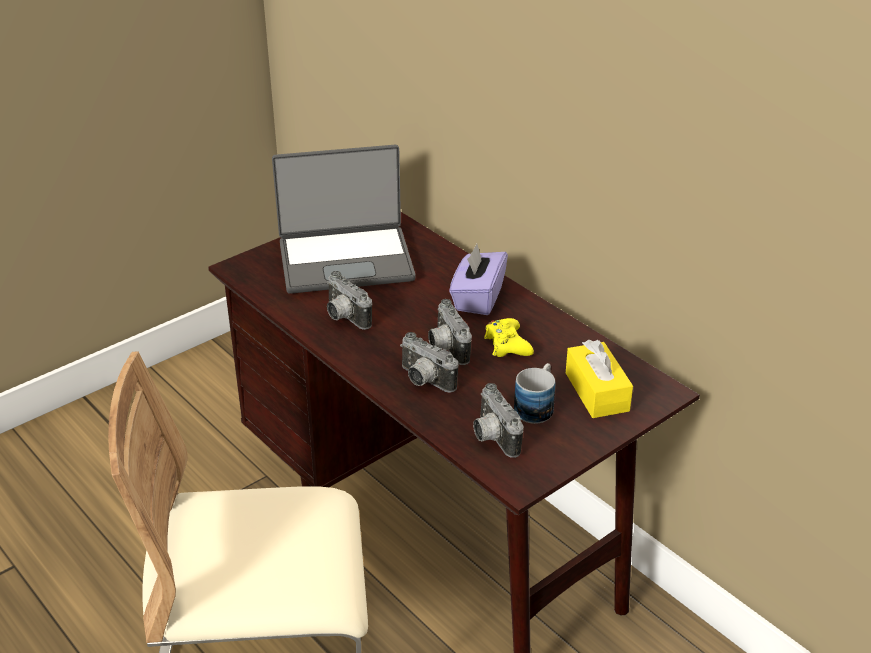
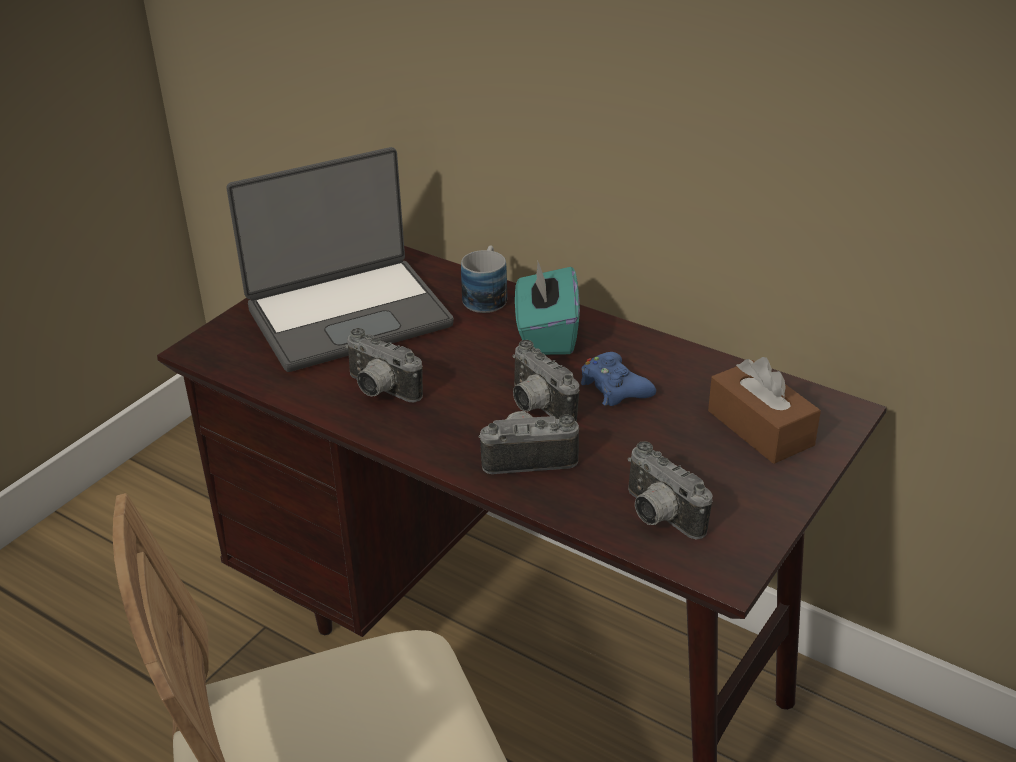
camera: 15 degrees left, 0 degrees up
camera [400,332,459,393] -> camera turned 150 degrees clockwise [479,411,579,474]
purple tissue box [449,244,508,315] -> turquoise tissue box [515,262,580,355]
yellow game controller [484,318,534,357] -> blue game controller [581,352,656,406]
mug [514,363,555,424] -> mug moved to [461,246,507,313]
yellow tissue box [566,340,633,418] -> brown tissue box [708,357,821,464]

